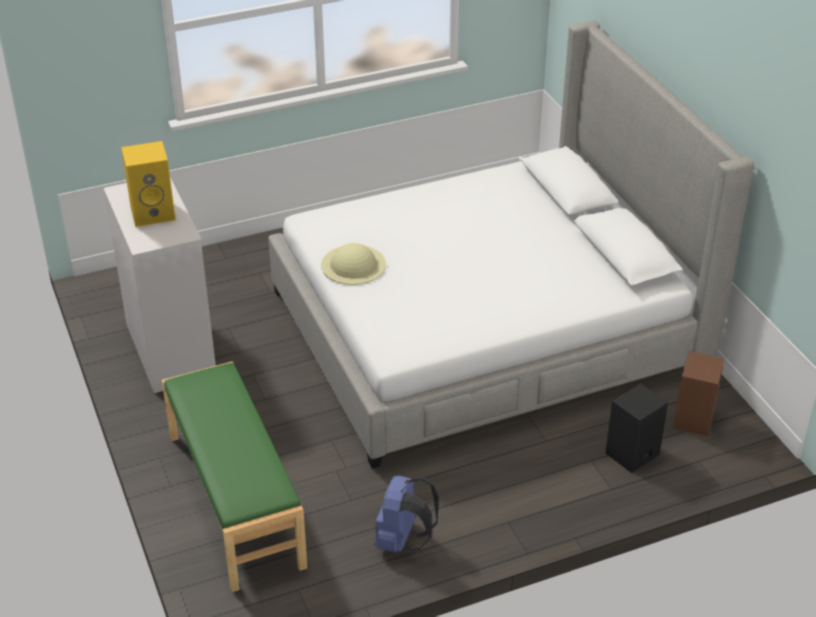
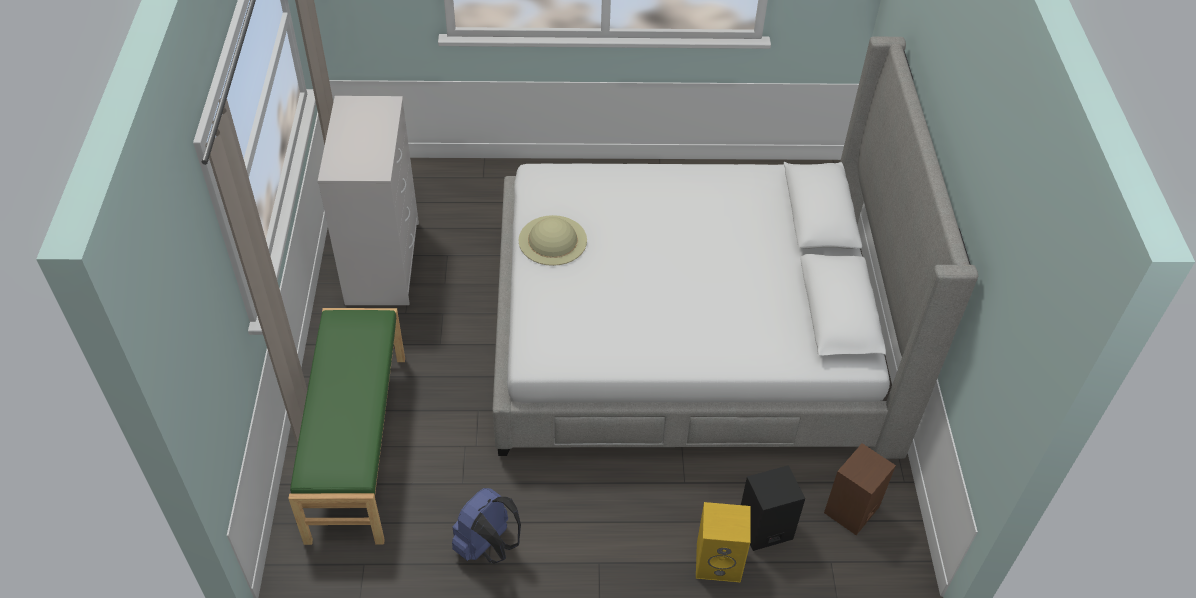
camera: 20 degrees right, 10 degrees up
yellow speaker [121,141,176,227] -> yellow speaker moved to [696,502,750,583]

